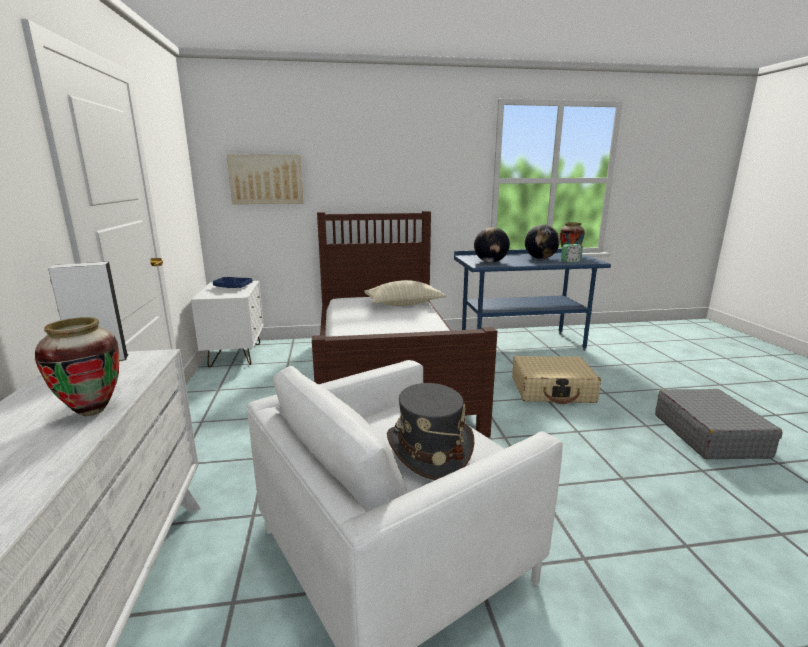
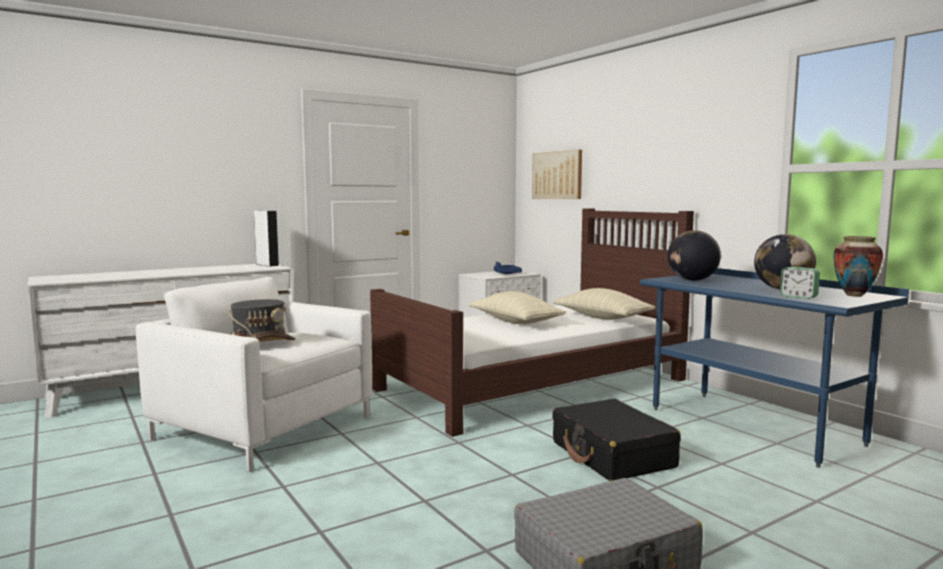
camera: 65 degrees right, 10 degrees down
vase [35,317,119,416] -> none
beige suitcase [512,356,601,404] -> black suitcase [552,399,681,481]
none -> beige pillow [468,291,566,324]

